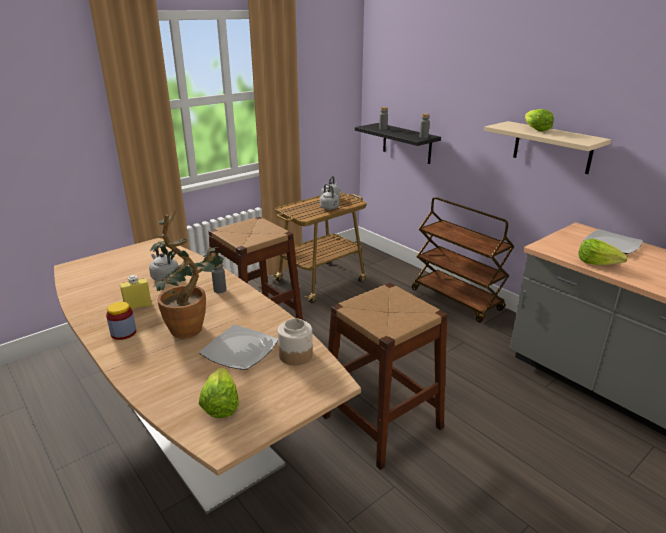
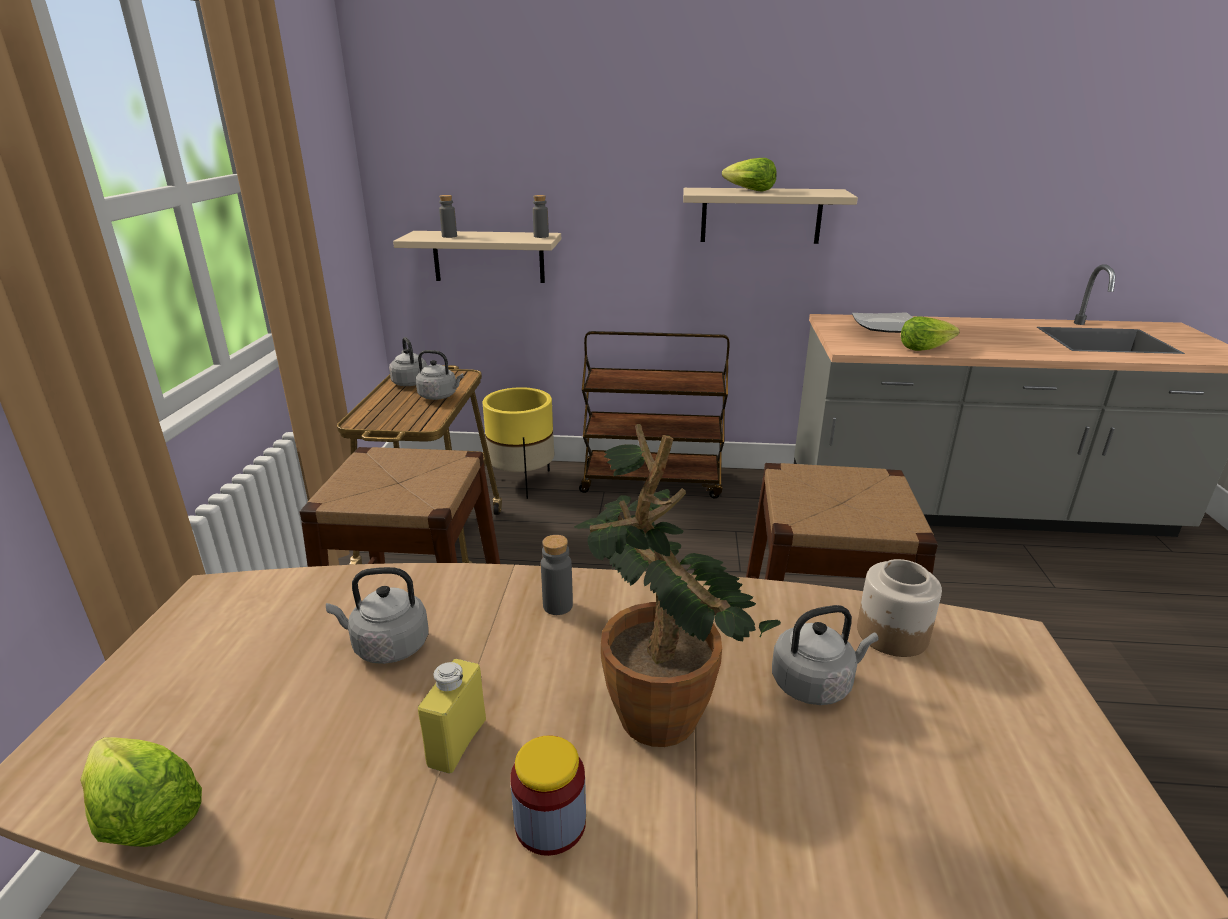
camera: 45 degrees left, 0 degrees up
plate [199,325,278,370] -> grey kettle [772,605,879,705]
lettuce [199,368,239,418] -> lettuce moved to [80,737,202,847]
black shelf [355,123,441,164] -> beige shelf [393,231,561,283]
none -> yellow planter [483,387,554,499]

